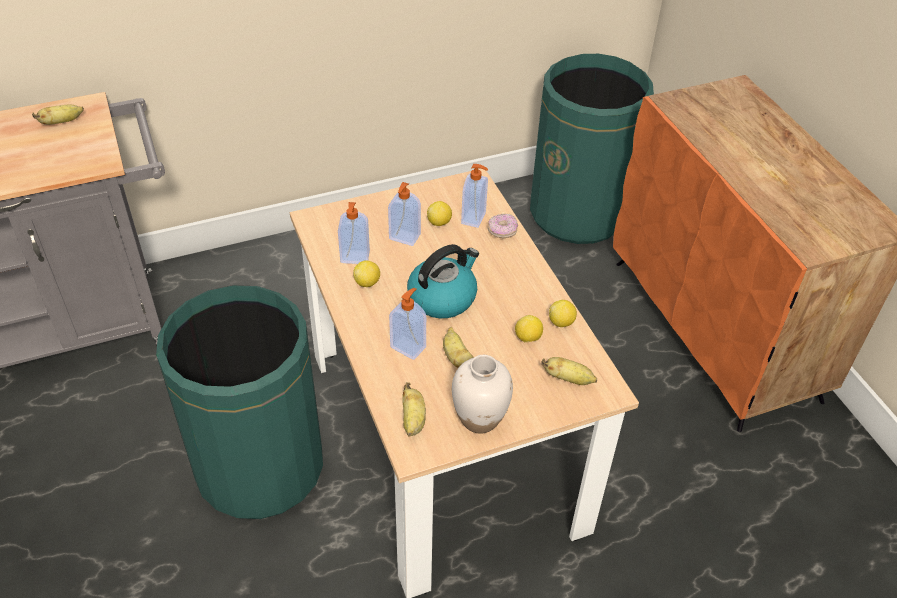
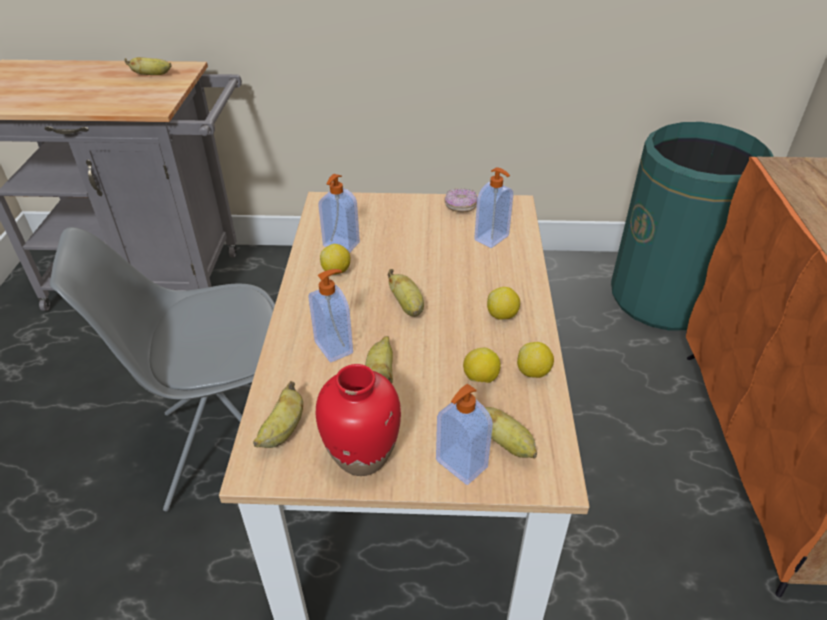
camera: 25 degrees right, 5 degrees down
green trash can [156,285,323,519] -> grey chair [50,227,275,512]
soap dispenser [388,182,421,246] -> soap dispenser moved to [436,384,493,485]
kettle [407,244,479,318] -> banana [388,269,424,317]
lemon [427,201,452,226] -> lemon moved to [487,287,520,320]
white vase [452,355,513,434] -> red vase [316,364,401,476]
donut [488,214,518,238] -> donut moved to [445,189,478,212]

